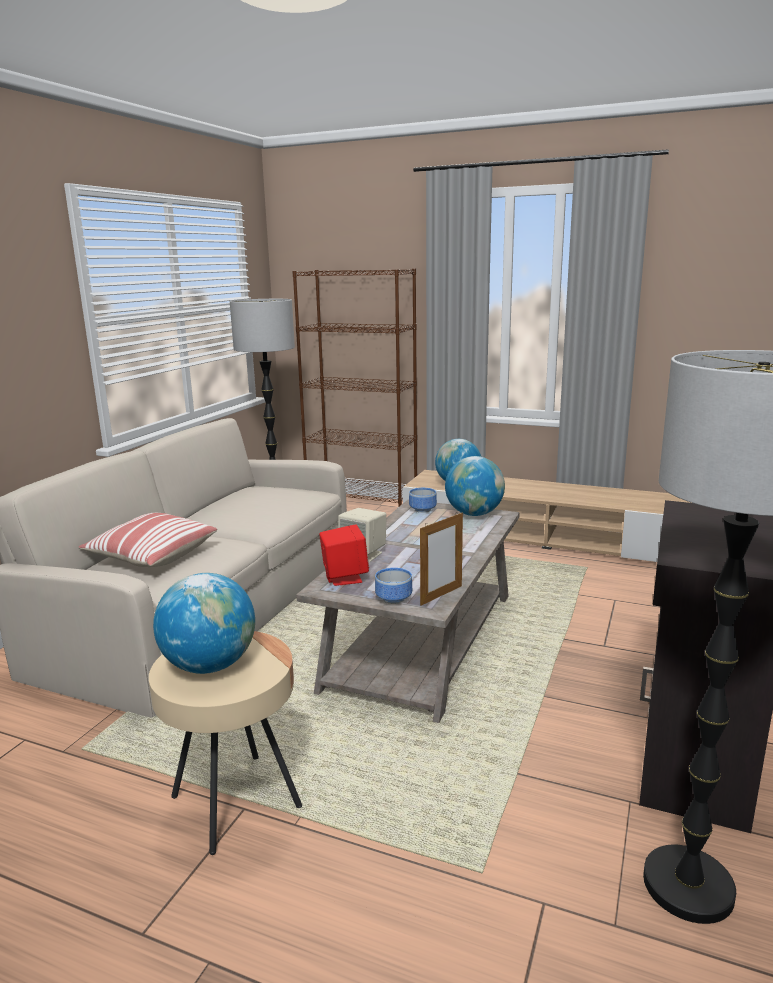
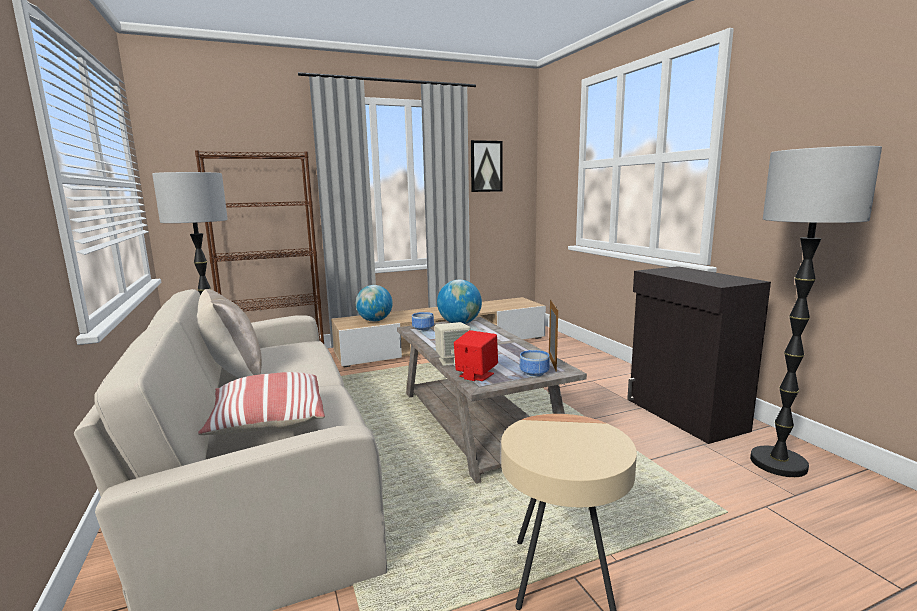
camera: 45 degrees left, 5 degrees down
globe [153,573,255,674] -> none
none -> beige pillow [197,289,262,378]
none -> picture [471,140,503,192]

